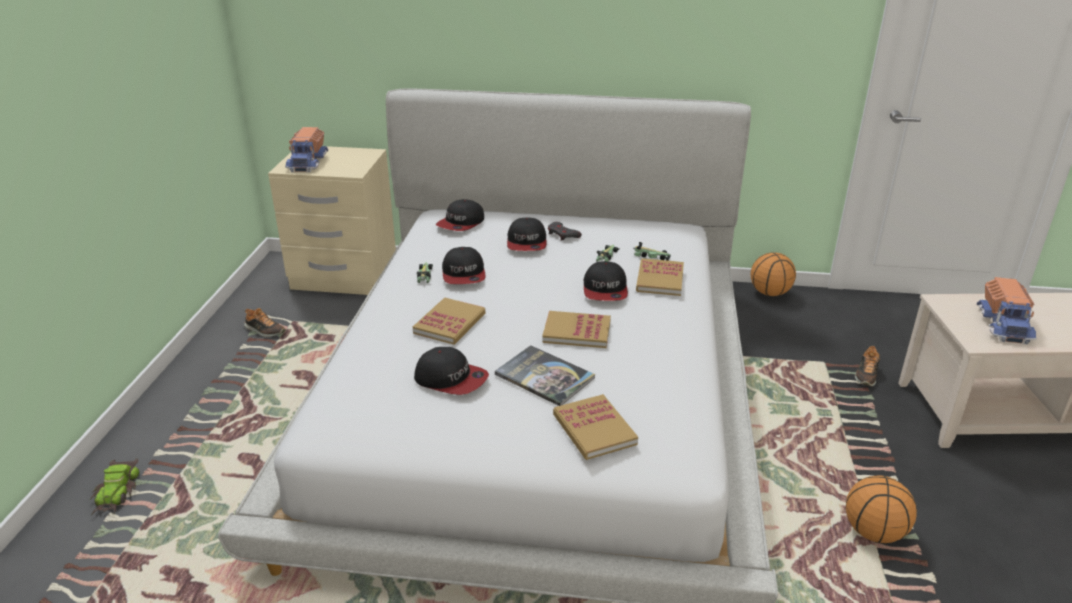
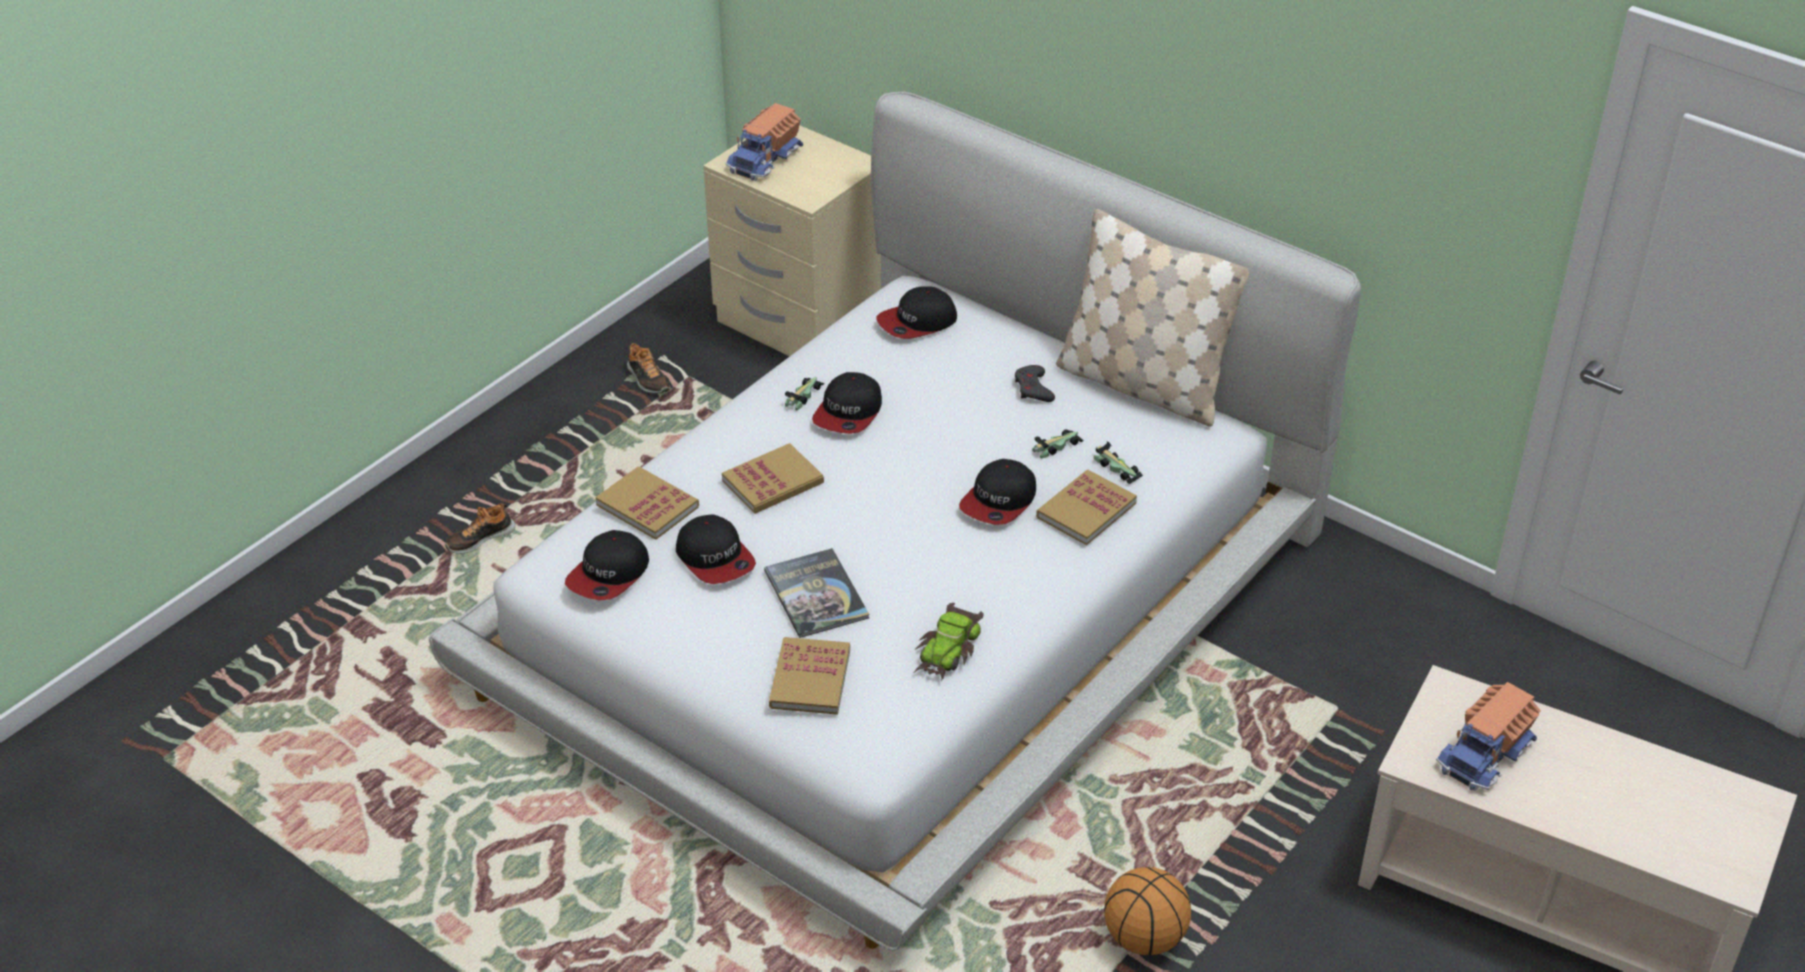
camera: 30 degrees right, 10 degrees up
toy car [90,458,139,515] -> toy car moved to [914,603,984,682]
cap [507,217,547,251] -> cap moved to [565,530,649,600]
book [542,311,611,348] -> book moved to [595,466,699,540]
basketball [751,252,796,296] -> none
shoe [855,346,880,386] -> shoe moved to [445,503,515,554]
none -> beige pillow [1056,209,1249,426]

